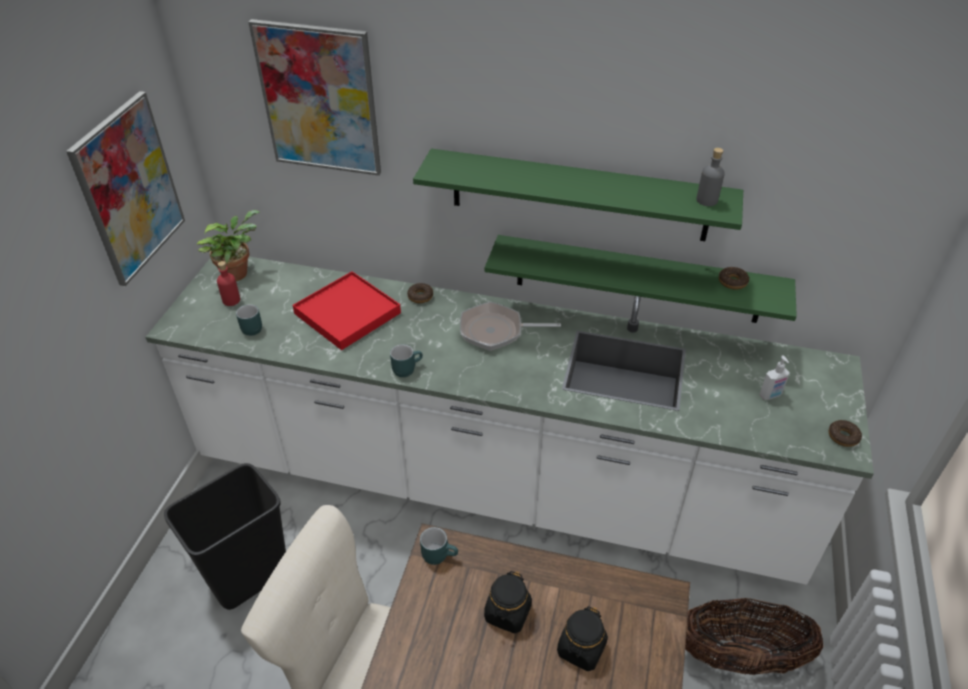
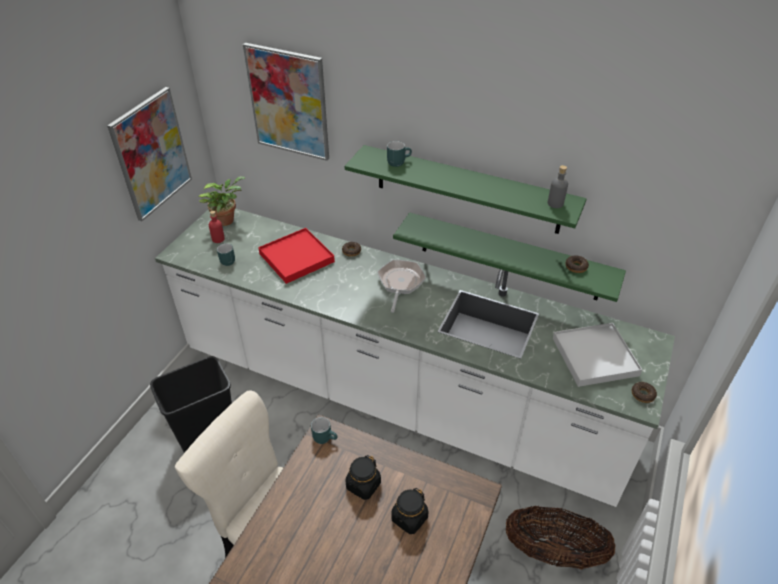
camera: 10 degrees right, 0 degrees up
turquoise mug [390,344,423,377] -> turquoise mug moved to [387,141,412,167]
frying pan [460,302,561,351] -> frying pan turned 90 degrees clockwise [377,260,426,313]
soap dispenser [759,355,790,400] -> white tray [553,323,642,387]

